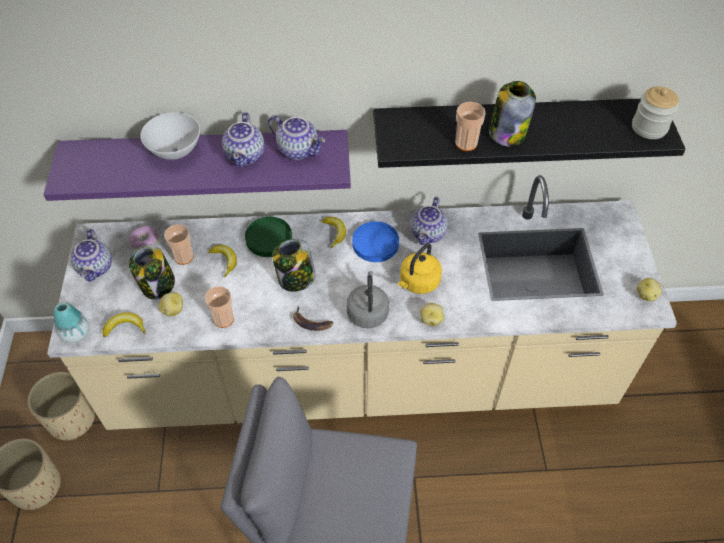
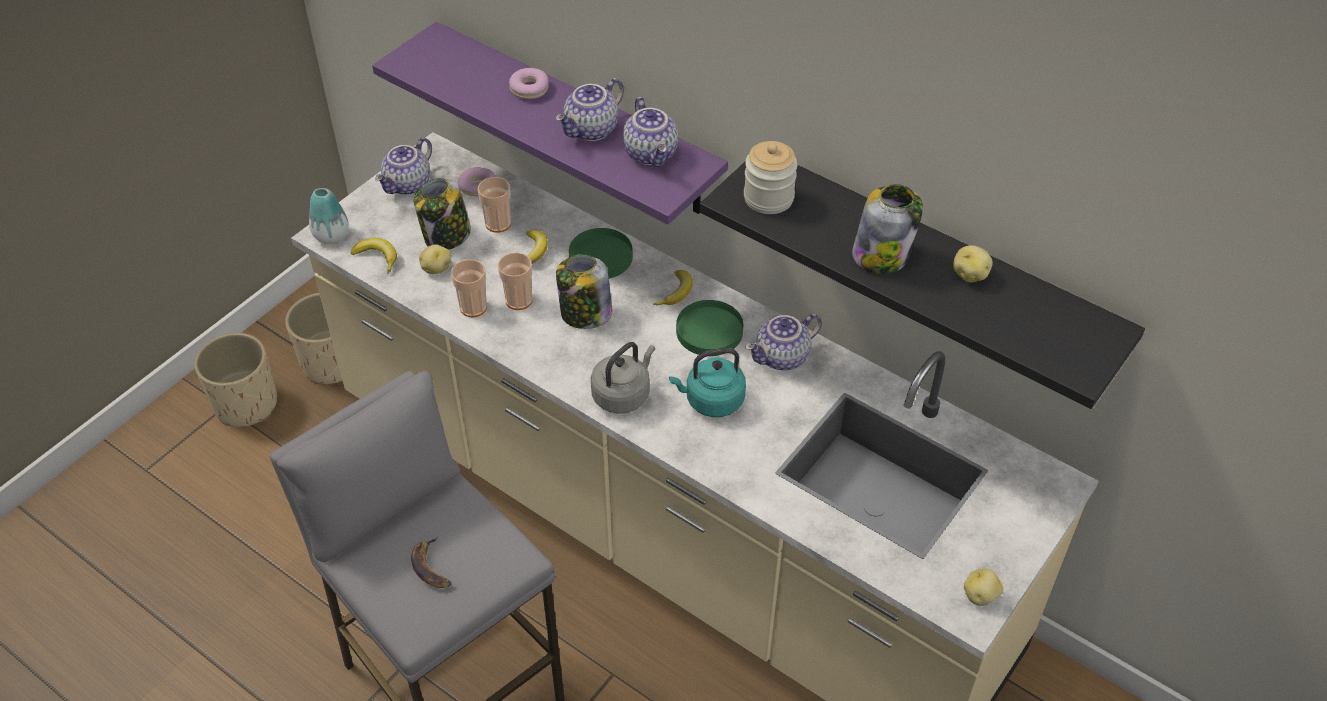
camera: 40 degrees right, 5 degrees down
white bowl [140,112,200,160] -> donut [509,68,549,99]
banana [293,306,333,331] -> banana moved to [411,537,451,588]
blue plate [352,221,399,262] -> green plate [676,300,743,356]
yellow kettle [398,243,442,294] -> turquoise kettle [669,348,746,417]
potato [420,303,444,326] -> potato moved to [953,245,992,282]
cup [455,102,486,151] -> cup moved to [498,252,532,310]
jar [632,86,679,139] -> jar moved to [744,141,798,214]

